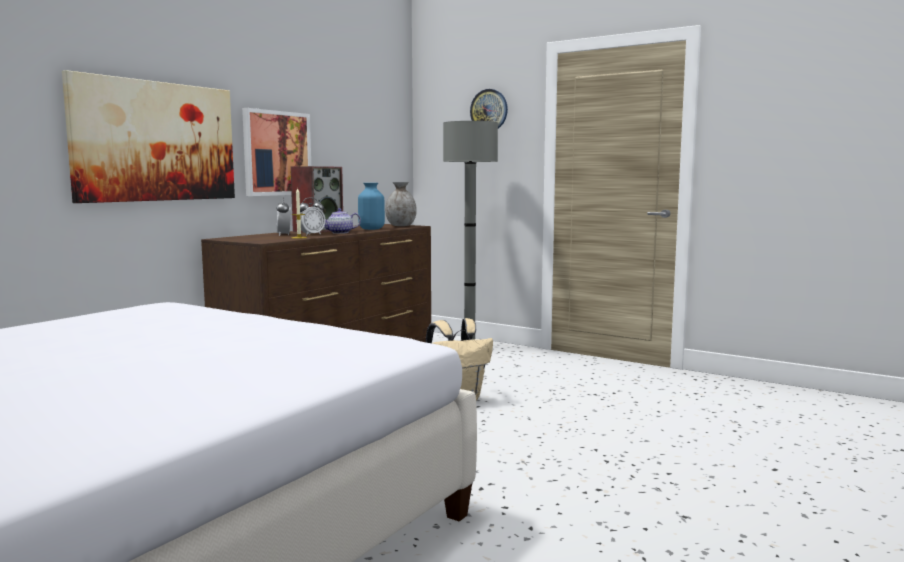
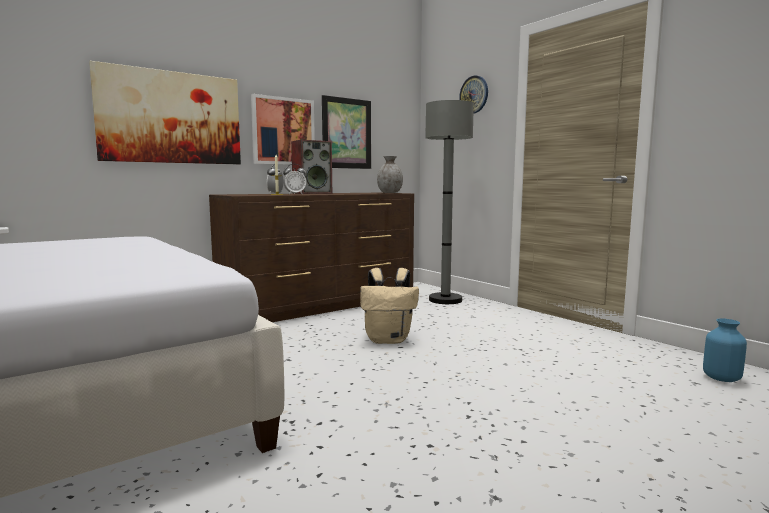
camera: 20 degrees right, 0 degrees up
teapot [324,208,361,234] -> none
blue vase [358,183,385,230] -> blue vase moved to [703,318,747,382]
none -> picture [322,95,371,169]

